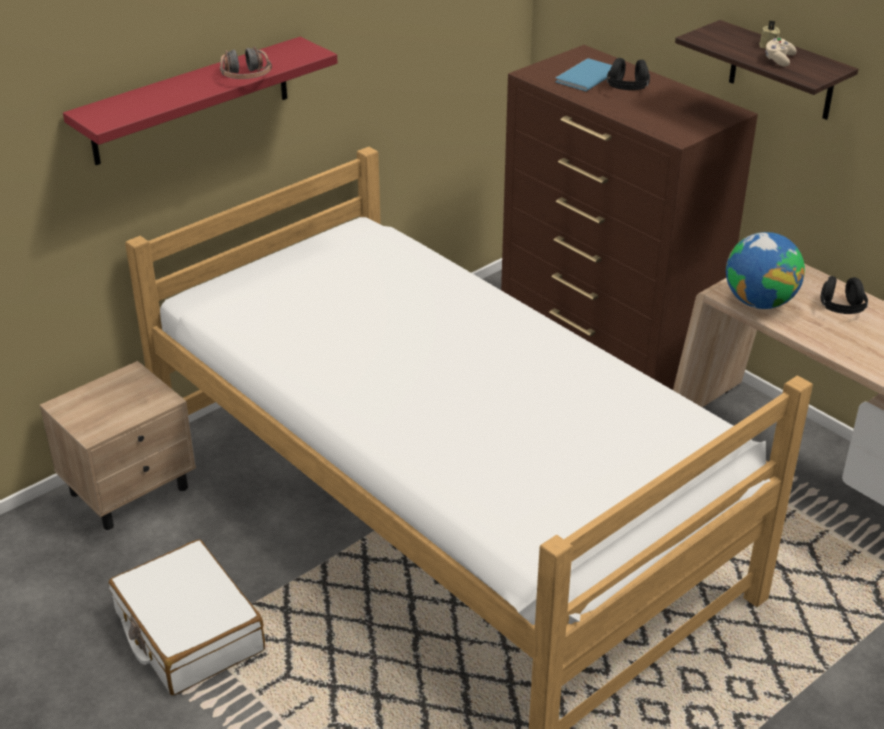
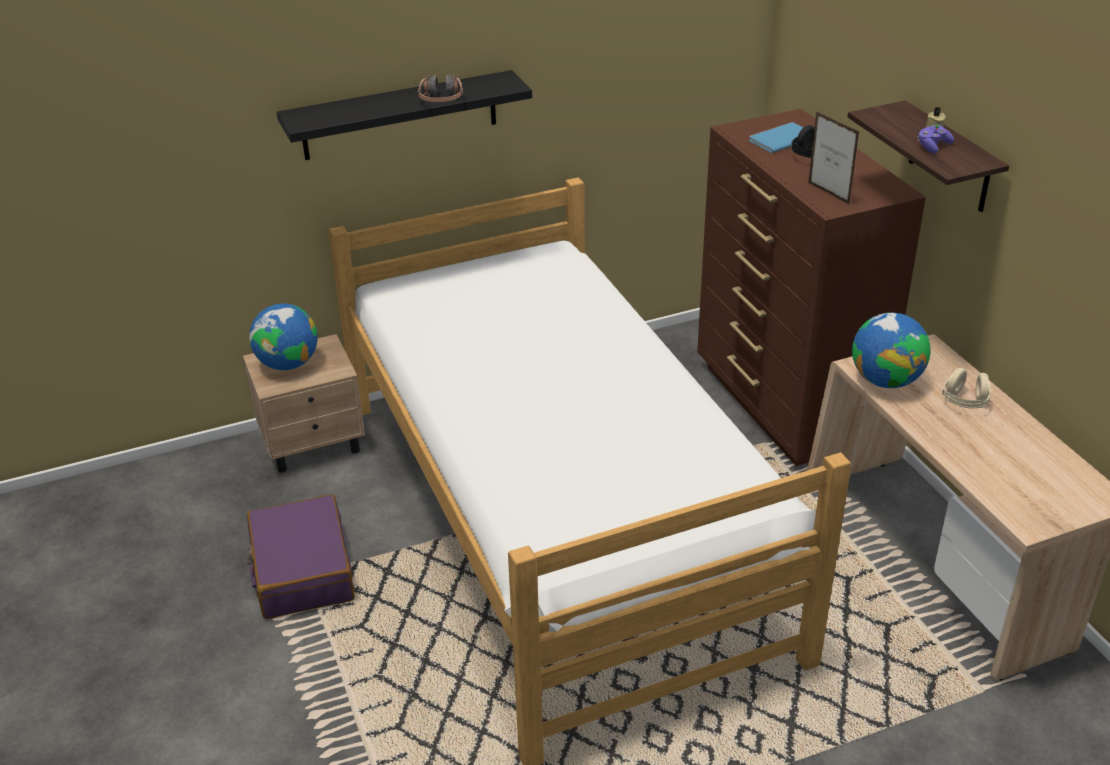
camera: 20 degrees right, 0 degrees up
red shelf [63,37,338,165] -> black shelf [277,70,532,160]
white suitcase [109,540,265,695] -> purple suitcase [247,495,355,619]
beige game controller [765,37,797,67] -> purple game controller [918,124,954,154]
black headphones [820,276,868,314] -> beige headphones [943,368,991,408]
none -> globe [249,304,318,370]
none -> picture frame [809,111,859,204]

